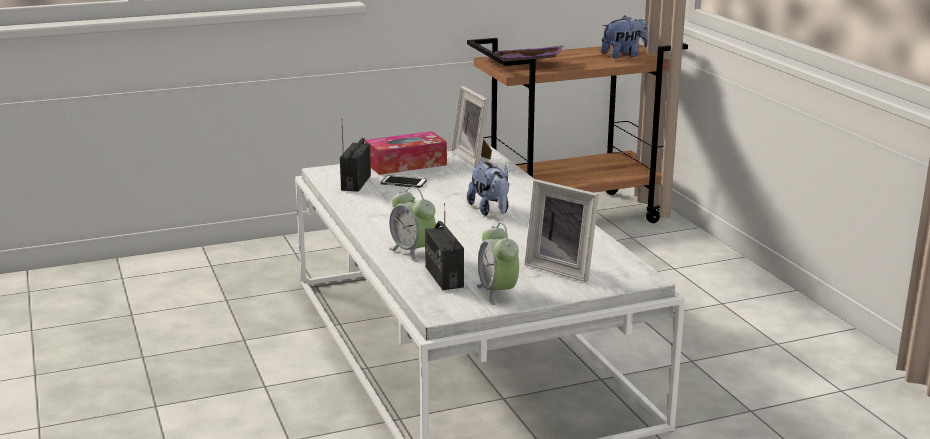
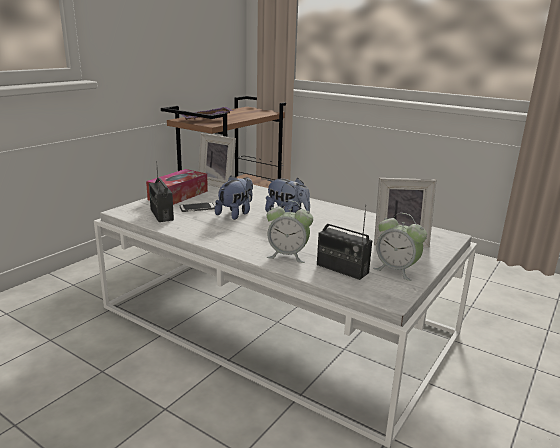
camera: 35 degrees left, 0 degrees up
plush toy [601,16,648,58] -> plush toy moved to [215,176,253,220]

